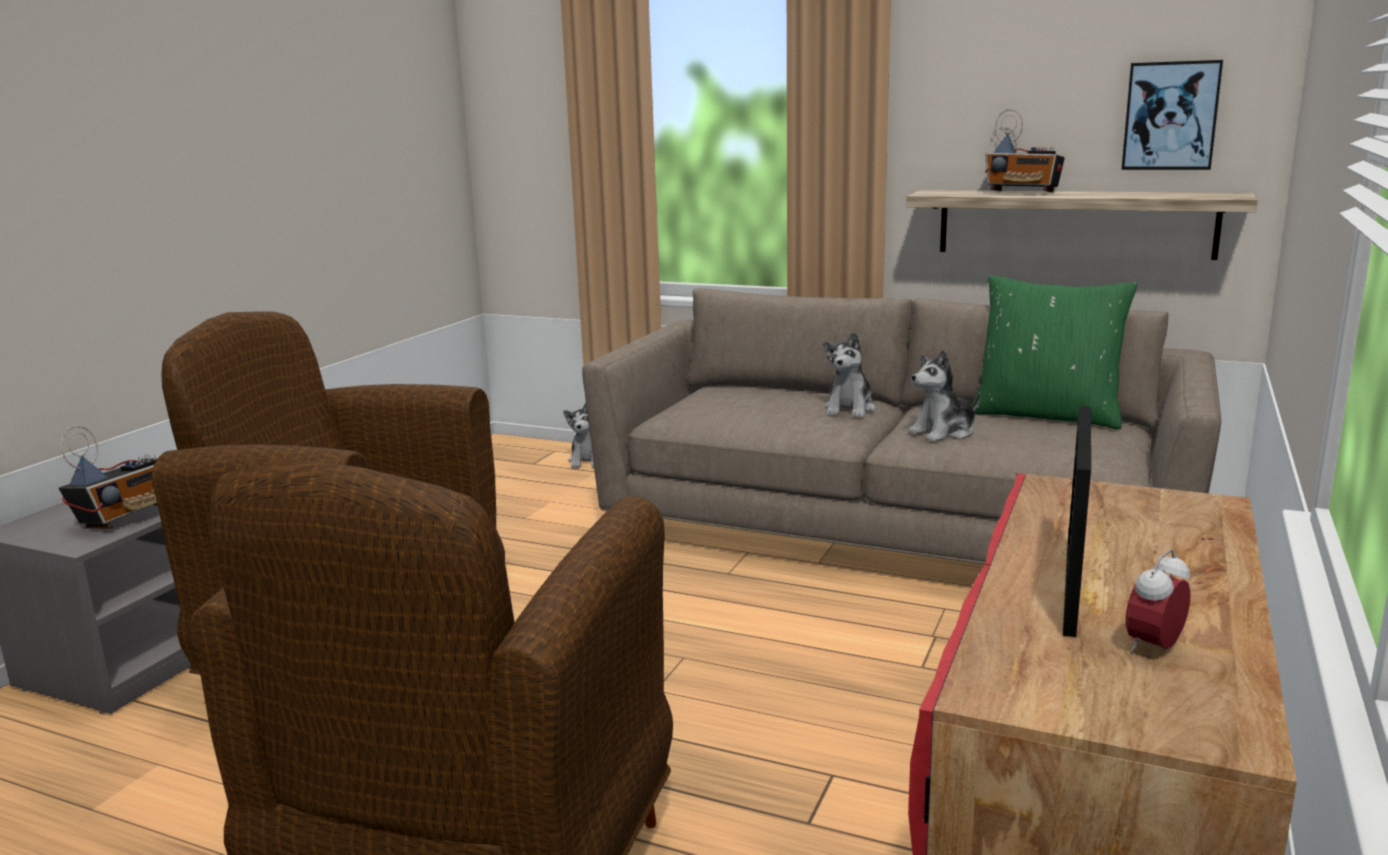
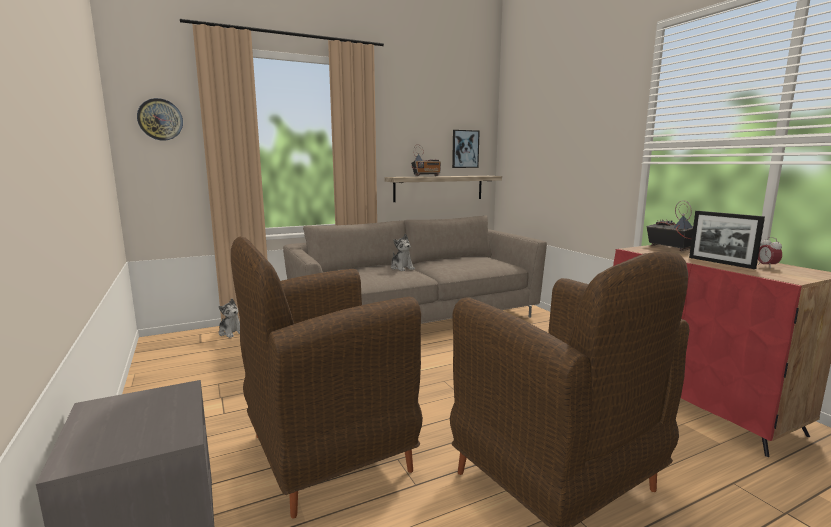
camera: 50 degrees left, 5 degrees down
radio [59,425,158,529] -> radio moved to [646,200,693,251]
plush toy [908,350,980,442] -> none
green pillow [971,276,1137,429] -> none
none -> wall clock [137,98,183,140]

